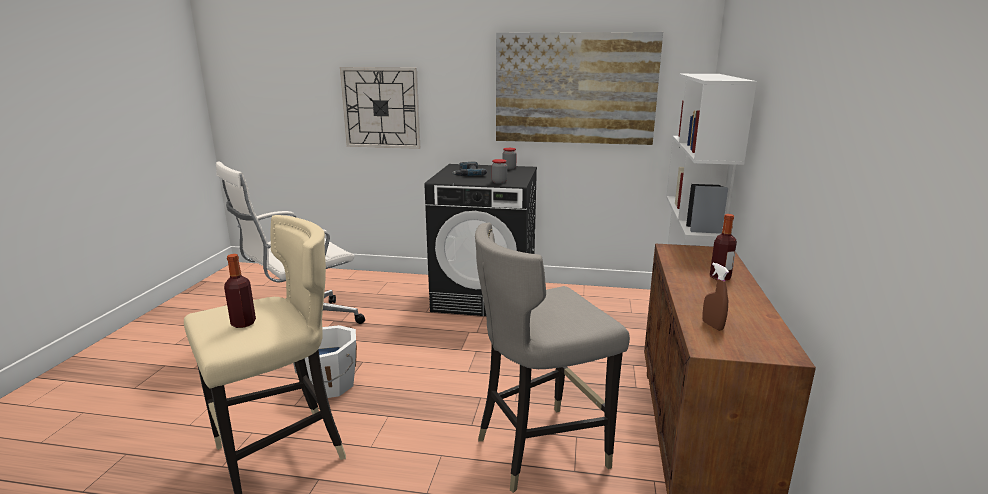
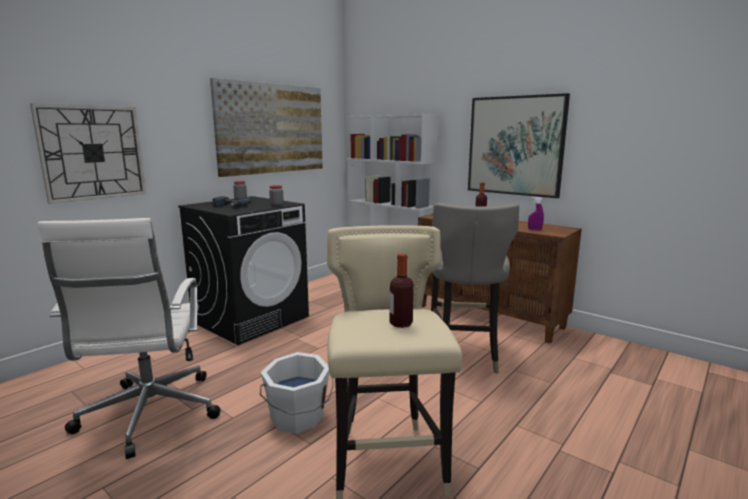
camera: 60 degrees left, 5 degrees down
brown spray bottle [702,263,729,331] -> purple spray bottle [528,197,544,230]
none -> picture [468,93,570,198]

